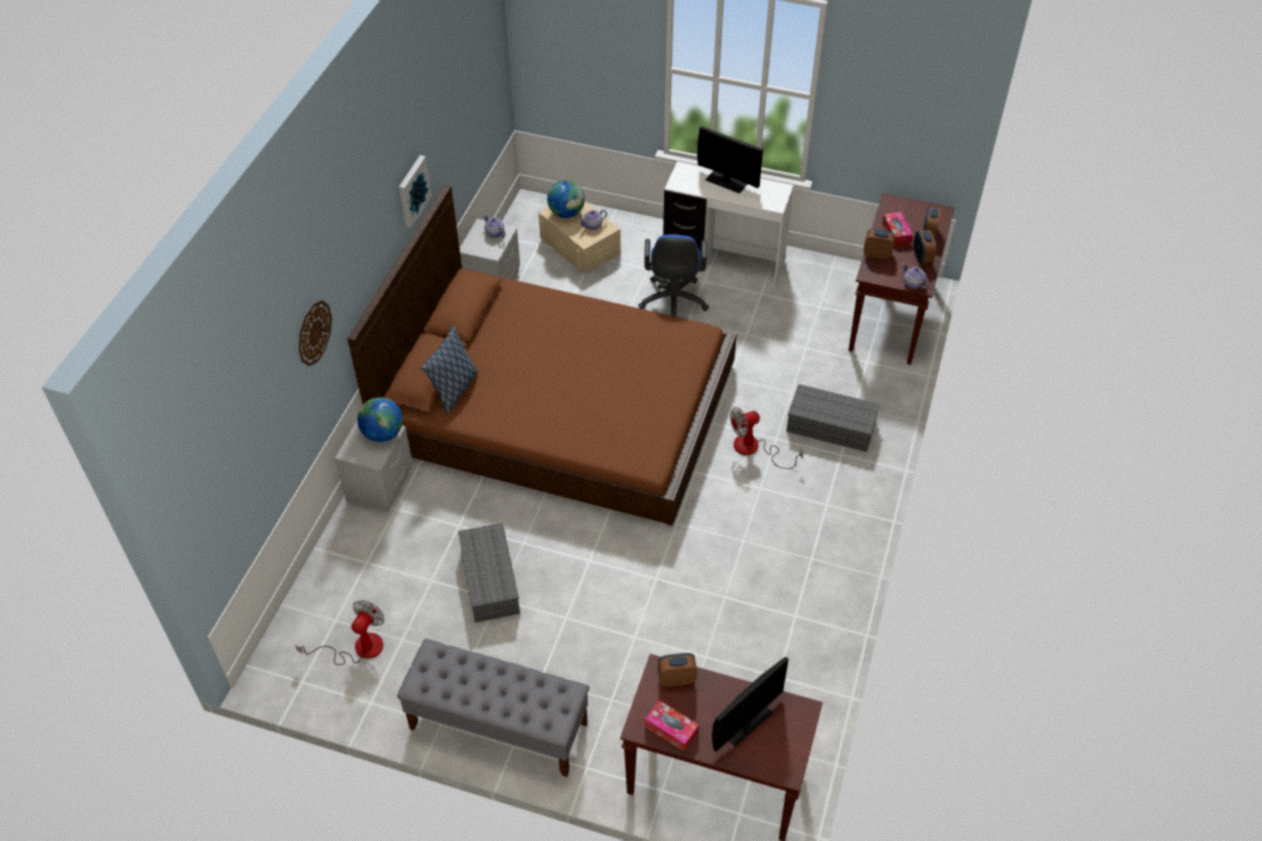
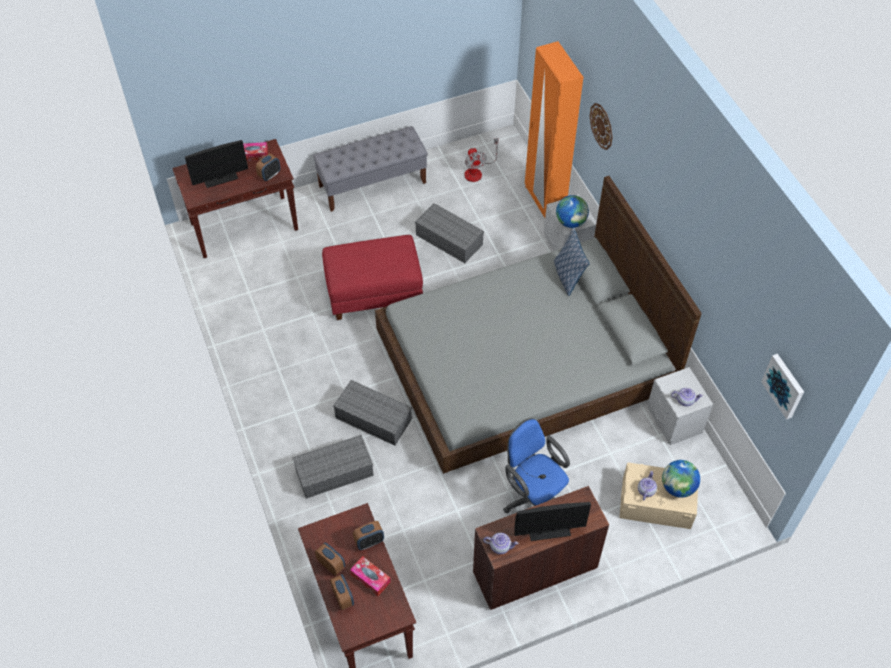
camera: 140 degrees right, 5 degrees up
brown bed [347,185,737,526] -> grey bed [375,176,702,474]
picture [399,155,431,228] -> picture moved to [761,354,804,419]
white desk [663,161,794,289] -> brown desk [473,486,609,610]
monitor [712,657,789,752] -> monitor turned 120 degrees counterclockwise [185,140,248,188]
fan [730,407,803,469] -> grey storage box [333,380,412,446]
teapot [902,263,929,289] -> teapot moved to [483,533,518,554]
none -> red ottoman [322,235,423,320]
none -> orange wardrobe [525,41,583,218]

